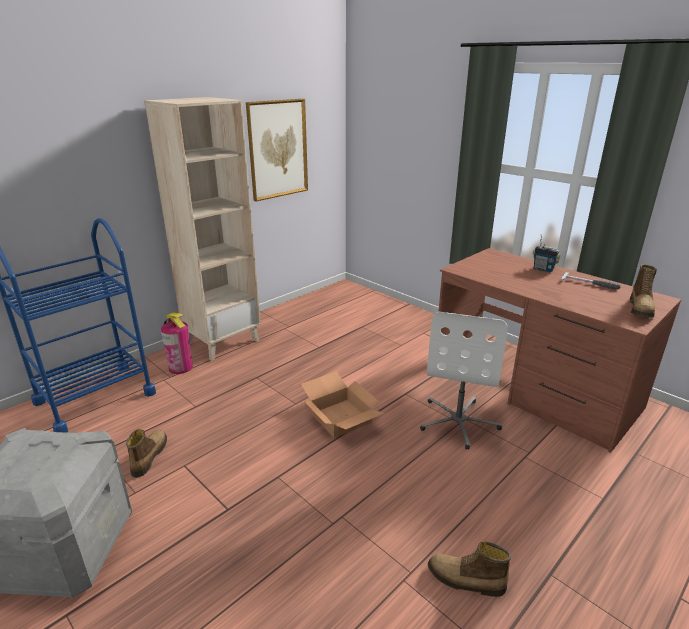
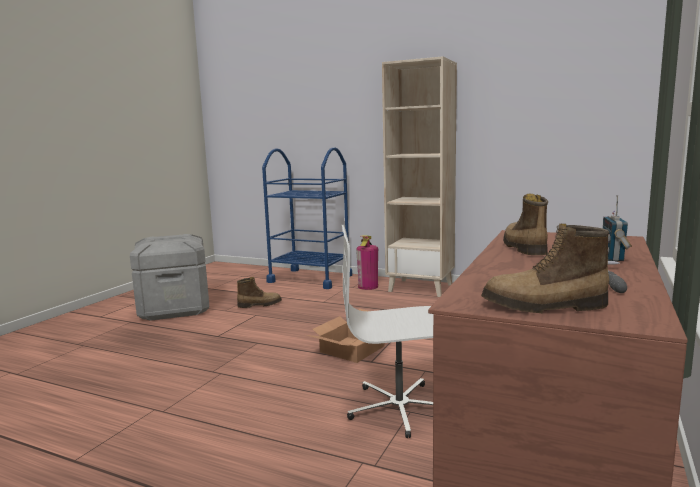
camera: 70 degrees right, 15 degrees down
picture [246,99,308,201] -> none
boot [428,542,511,597] -> boot moved to [503,194,548,255]

